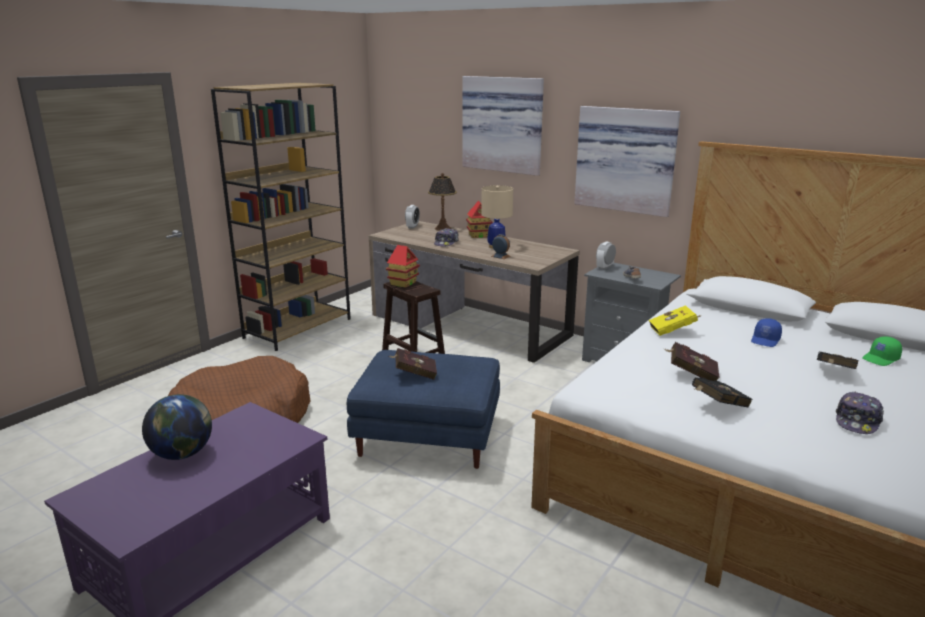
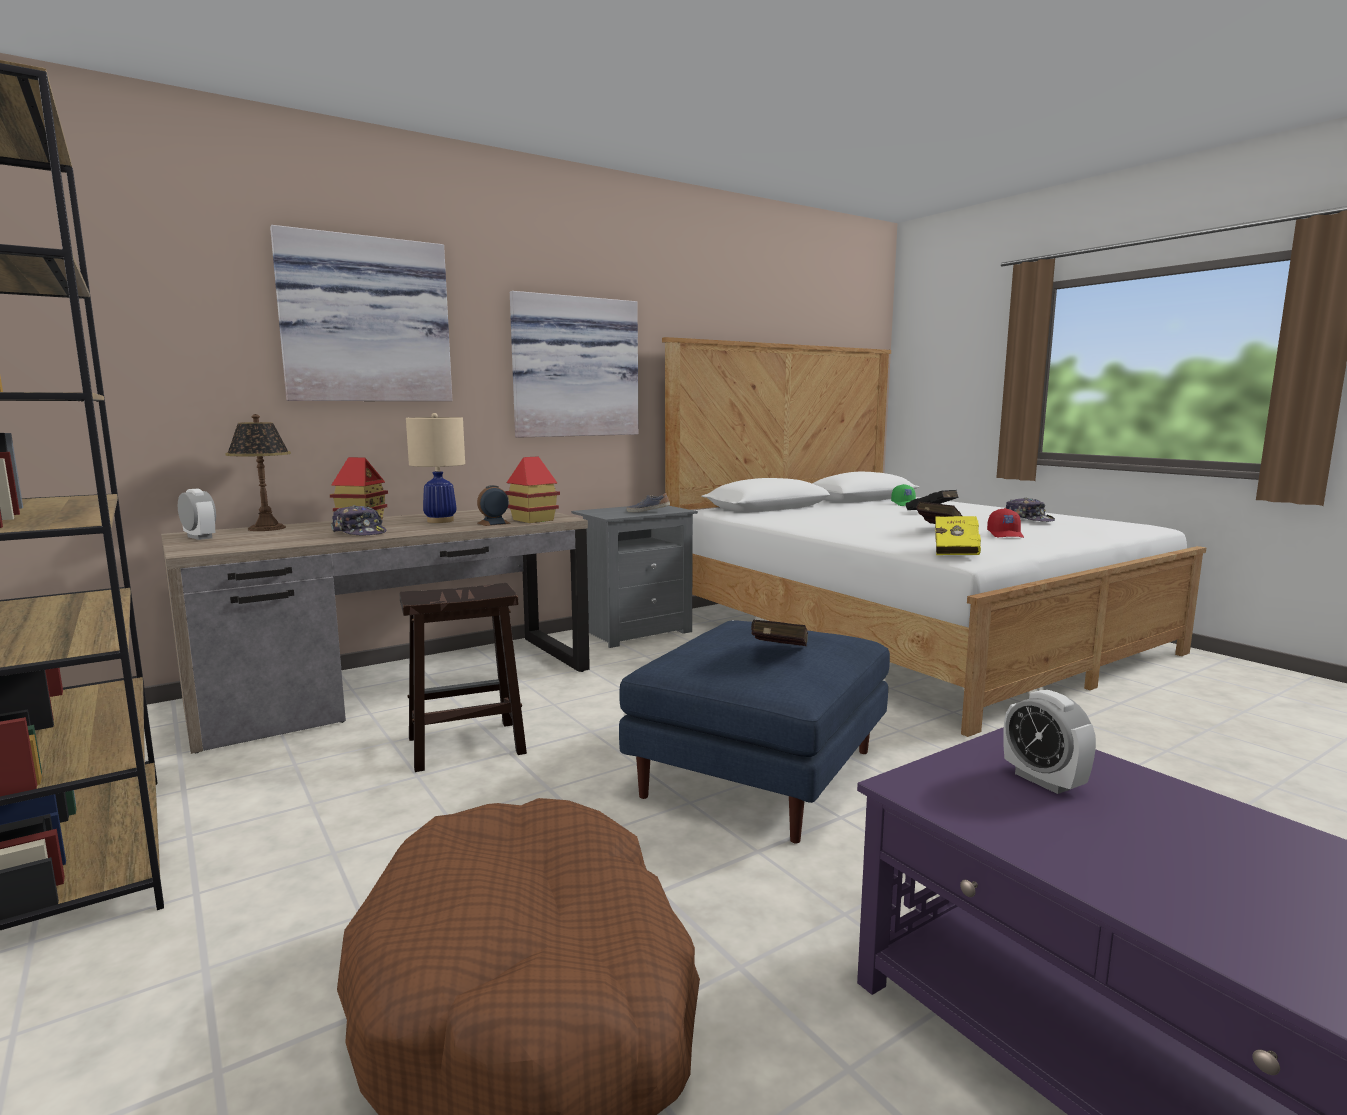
camera: 70 degrees left, 10 degrees down
globe [142,394,212,460] -> none
toy house [386,245,420,288] -> toy house moved to [505,456,560,523]
alarm clock [596,241,616,270] -> alarm clock moved to [1003,690,1096,794]
yellow book [649,305,701,336] -> yellow book moved to [935,516,981,555]
black book [692,377,753,408] -> red cap [987,508,1024,538]
blue cap [751,318,782,347] -> none

